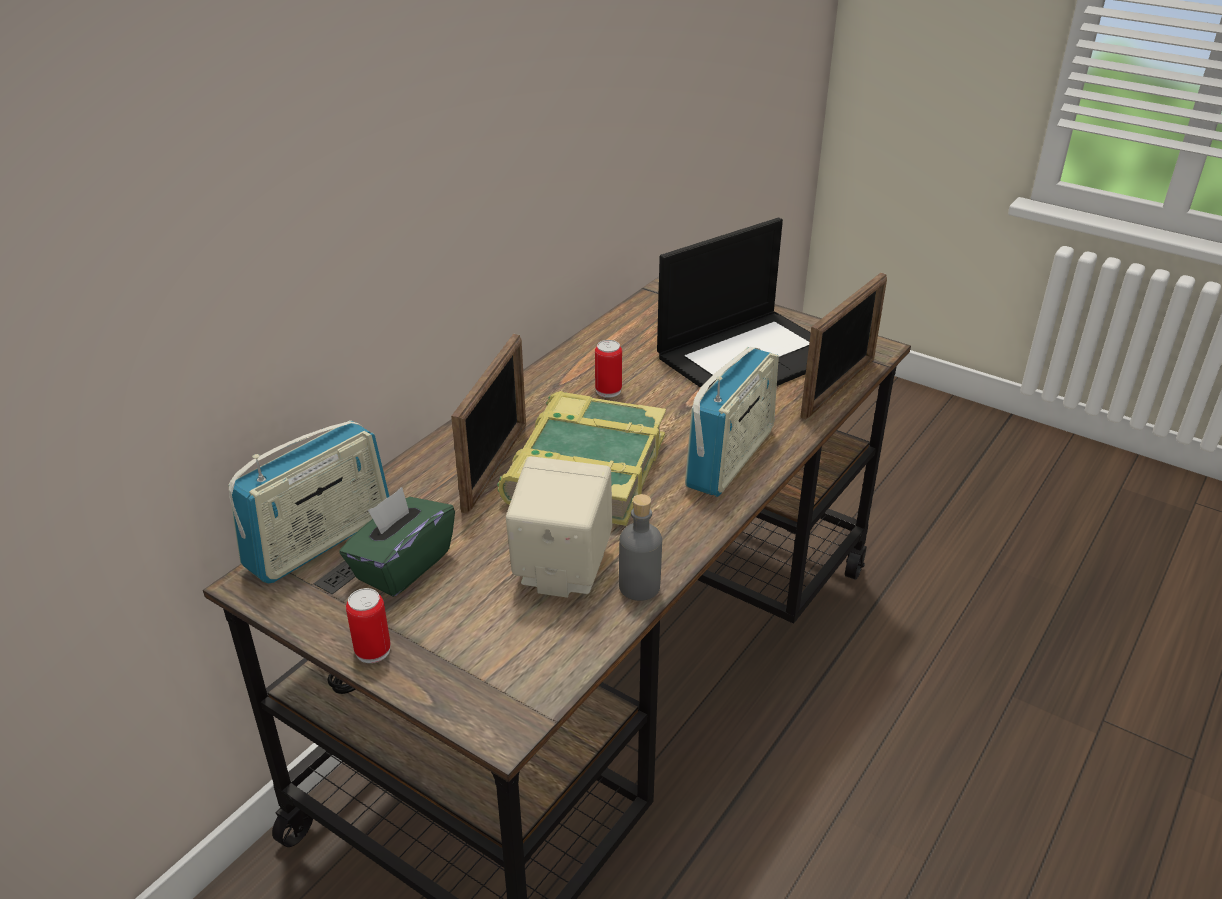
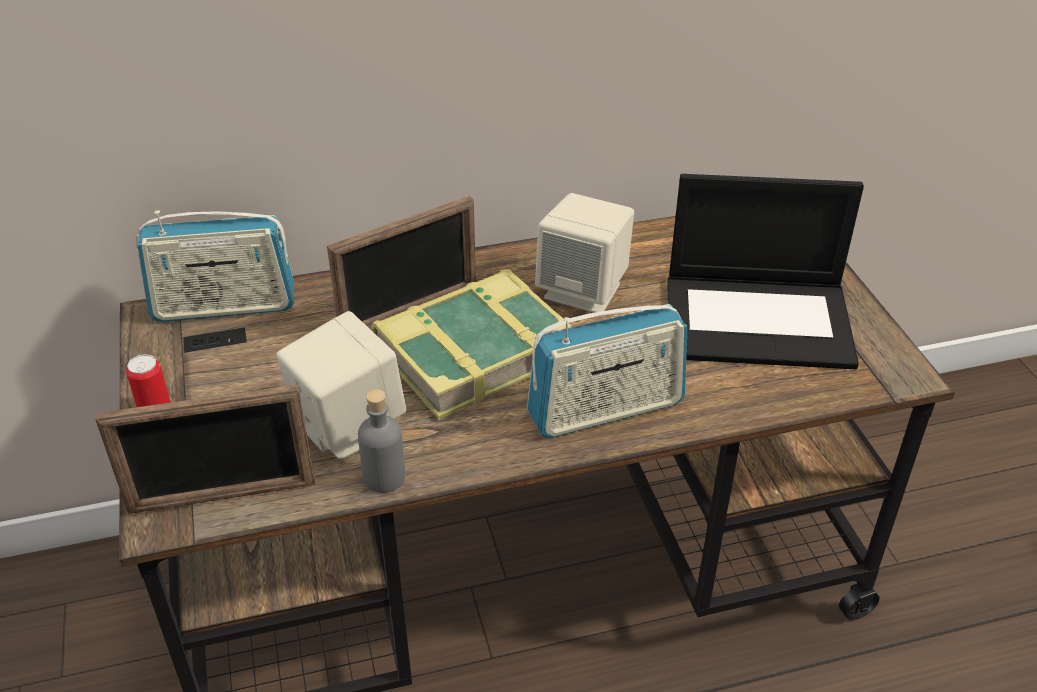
camera: 40 degrees right, 5 degrees up
green tissue box [339,487,455,597] -> none
can [595,340,622,398] -> beige speaker [535,193,634,313]
picture frame [800,273,887,419] -> picture frame moved to [95,385,315,514]

